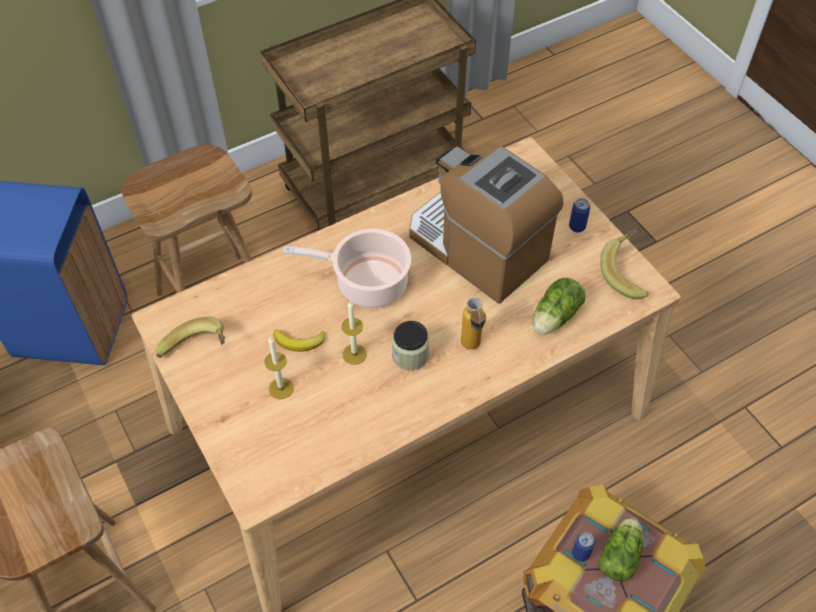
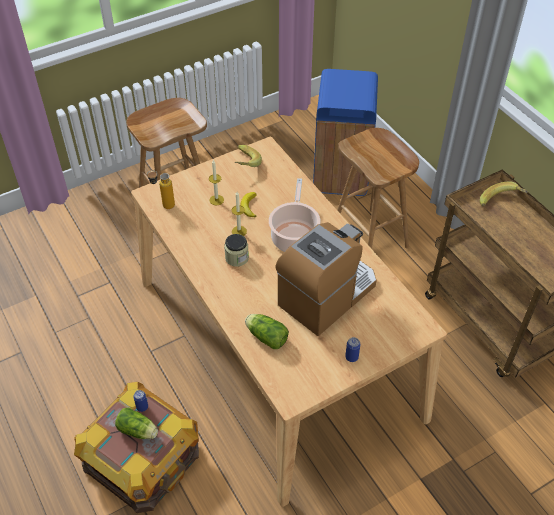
camera: 90 degrees right, 5 degrees down
bottle [461,298,486,350] -> bottle moved to [147,170,175,209]
banana [600,227,649,299] -> banana moved to [480,182,528,206]

